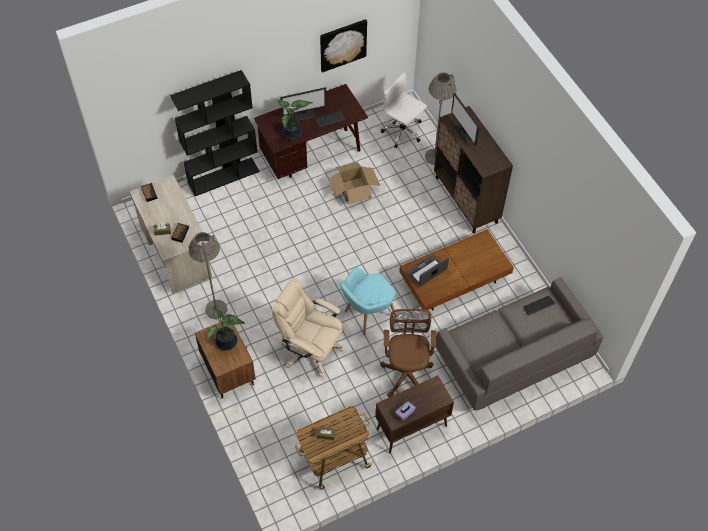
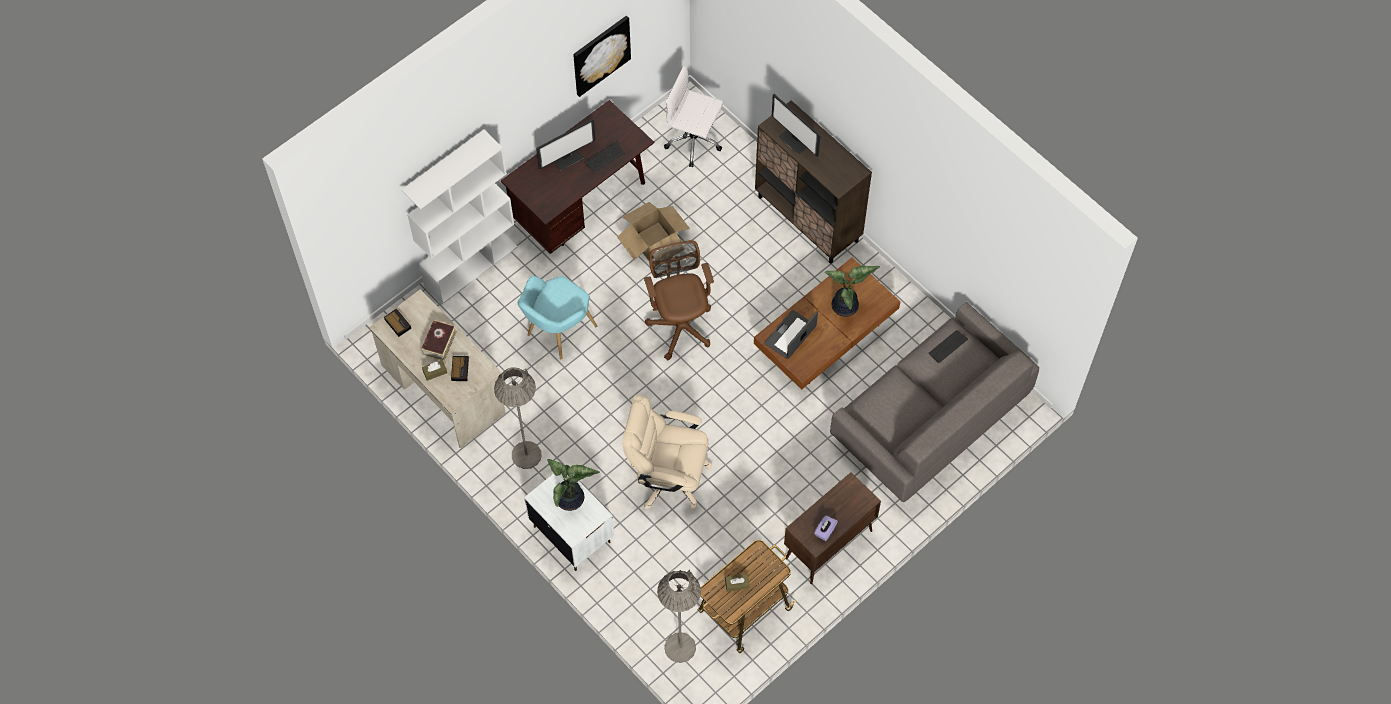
camera: 15 degrees left, 5 degrees up
black bookcase [170,70,260,196] -> white bookcase [401,130,518,305]
brown nightstand [195,322,256,399] -> white nightstand [524,471,614,571]
potted plant [277,100,313,140] -> potted plant moved to [825,266,880,317]
turquoise armchair [340,267,396,335] -> turquoise armchair moved to [518,276,597,359]
brown office chair [380,309,437,397] -> brown office chair moved to [644,240,714,361]
grey floor lamp [425,72,457,165] -> grey floor lamp moved to [657,570,701,663]
none -> book [421,320,457,361]

